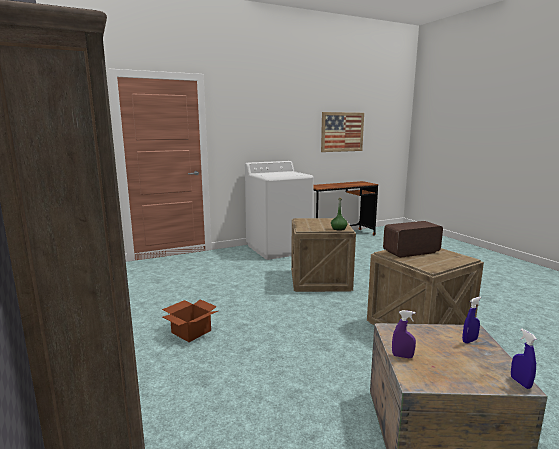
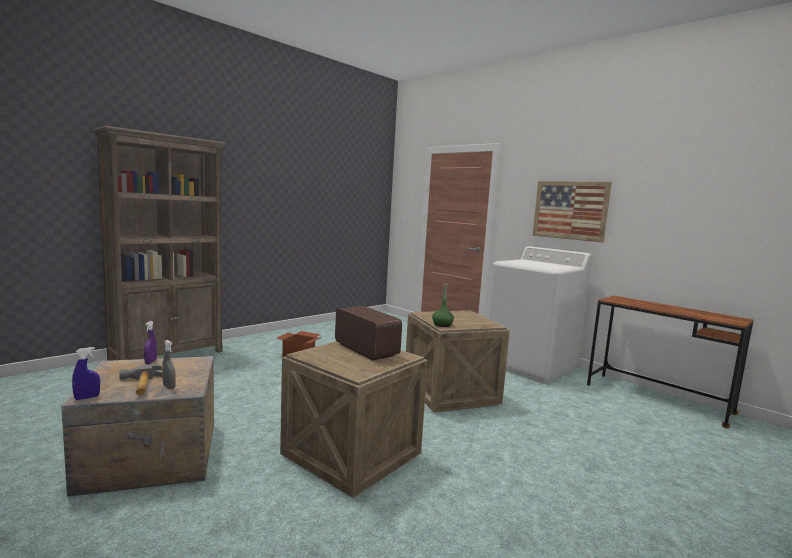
camera: 70 degrees right, 5 degrees down
picture [321,112,364,152] -> picture moved to [533,181,612,242]
blue spray bottle [462,297,481,343] -> grey spray bottle [162,340,176,389]
none -> hammer [119,364,162,396]

